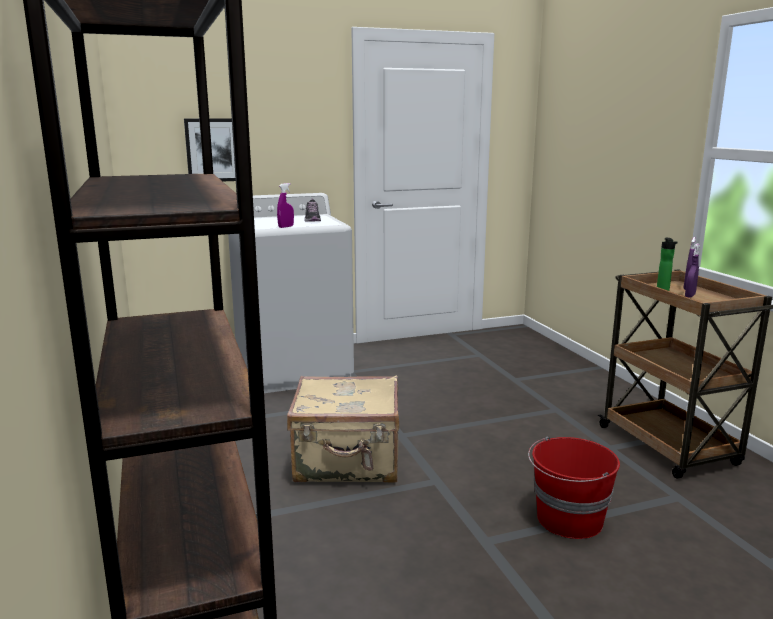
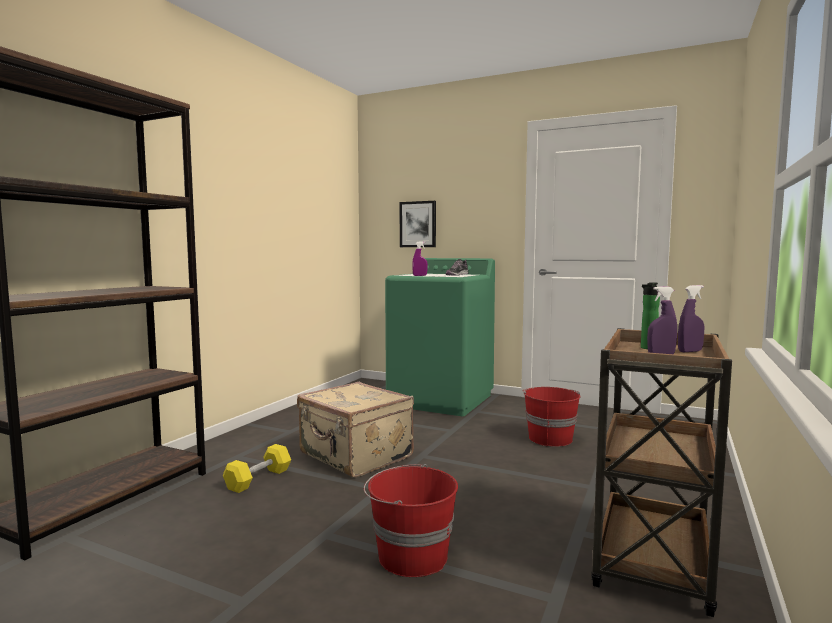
camera: 45 degrees right, 10 degrees down
white washing machine [228,193,354,393] -> green washing machine [385,258,495,416]
none -> yellow dumbbell [223,444,291,493]
none -> red bucket [523,387,580,447]

